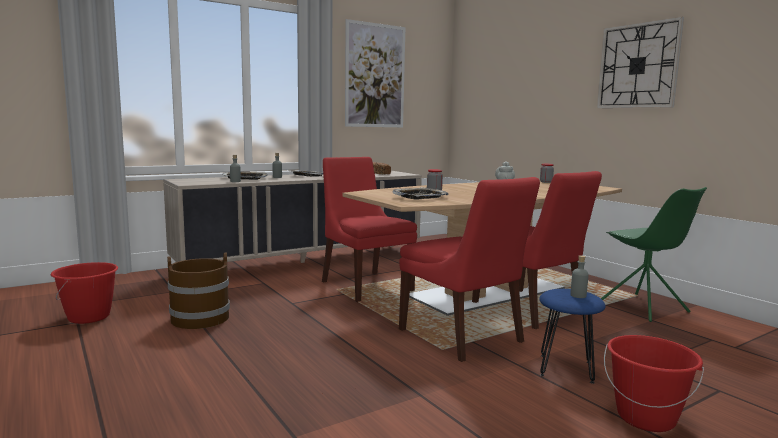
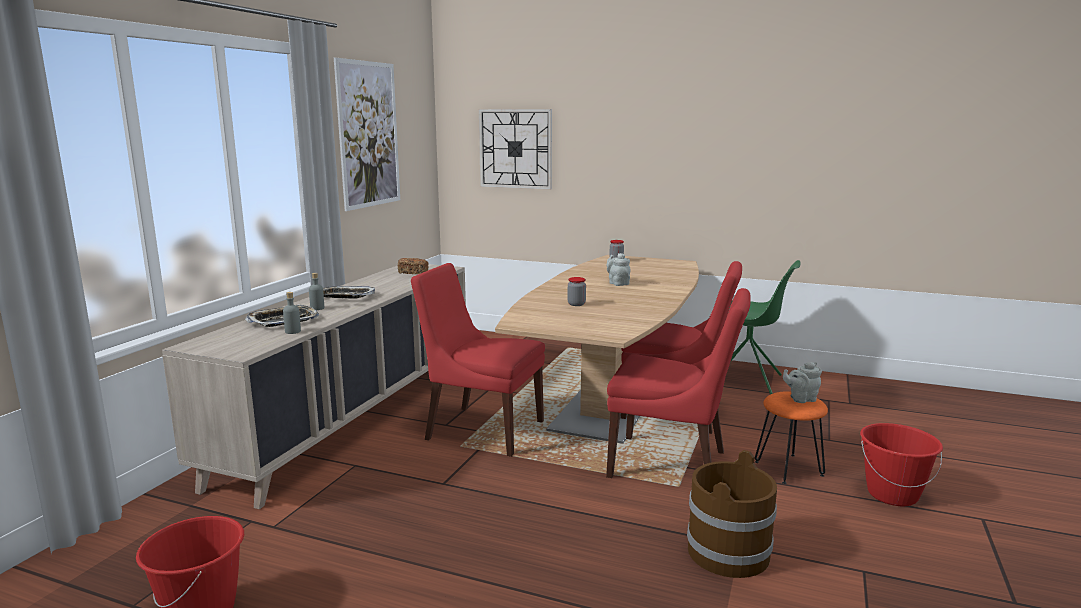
camera: 35 degrees left, 5 degrees up
brown bucket [167,253,230,329] -> brown bucket moved to [687,450,777,578]
tray [392,187,449,200] -> none
blue stool [539,289,606,384] -> orange stool [755,391,828,484]
grey bottle [570,255,589,298] -> grey teapot [783,362,822,403]
wall clock [597,17,684,108] -> wall clock moved to [479,109,552,190]

